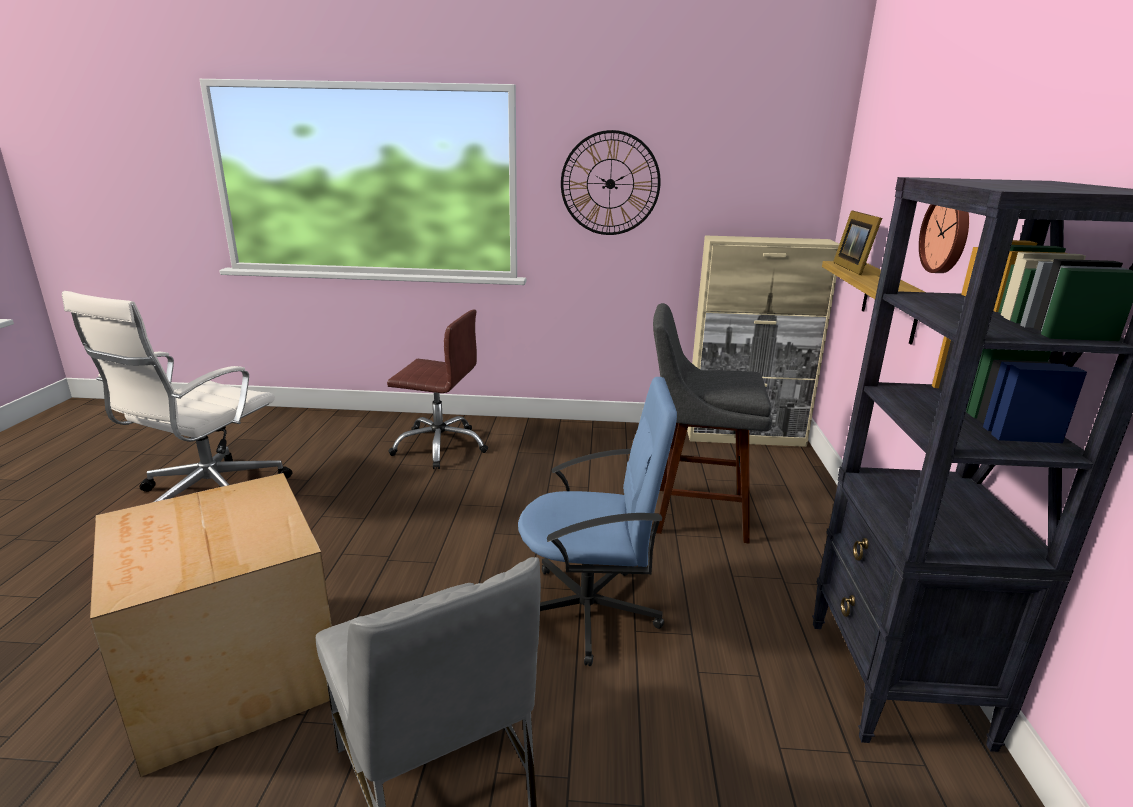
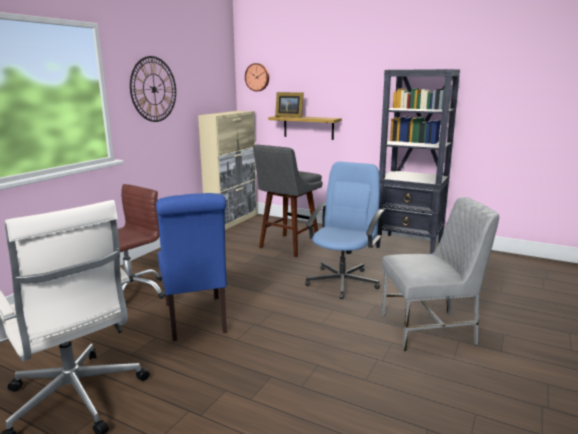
camera: 65 degrees left, 5 degrees down
cardboard box [90,473,332,777] -> none
wall clock [919,204,969,273] -> wall clock moved to [245,63,269,91]
none -> blue chair [156,193,227,341]

